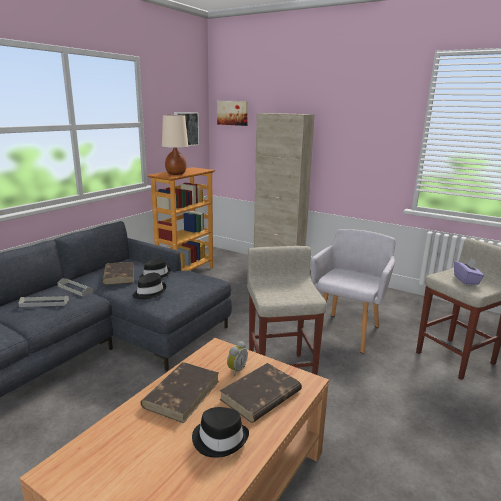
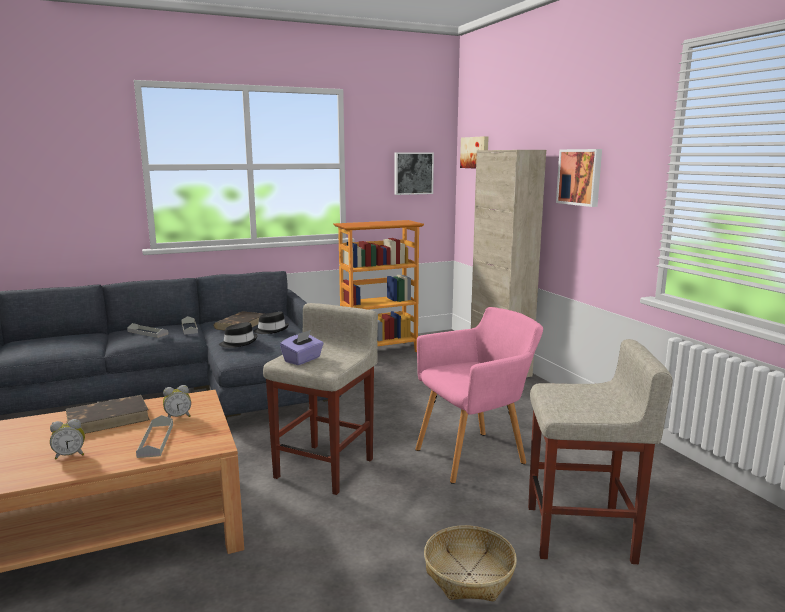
camera: 35 degrees right, 5 degrees down
beige table lamp [162,115,188,175] -> none
black hat [192,407,249,458] -> alarm clock [50,419,85,459]
brown book [220,363,302,423] -> grey tray [136,415,173,458]
grey armchair [311,229,395,353] -> pink armchair [415,307,543,484]
purple tissue box [454,258,484,285] -> purple tissue box moved to [280,330,324,365]
none -> basket [424,525,517,602]
none -> picture [556,149,602,207]

